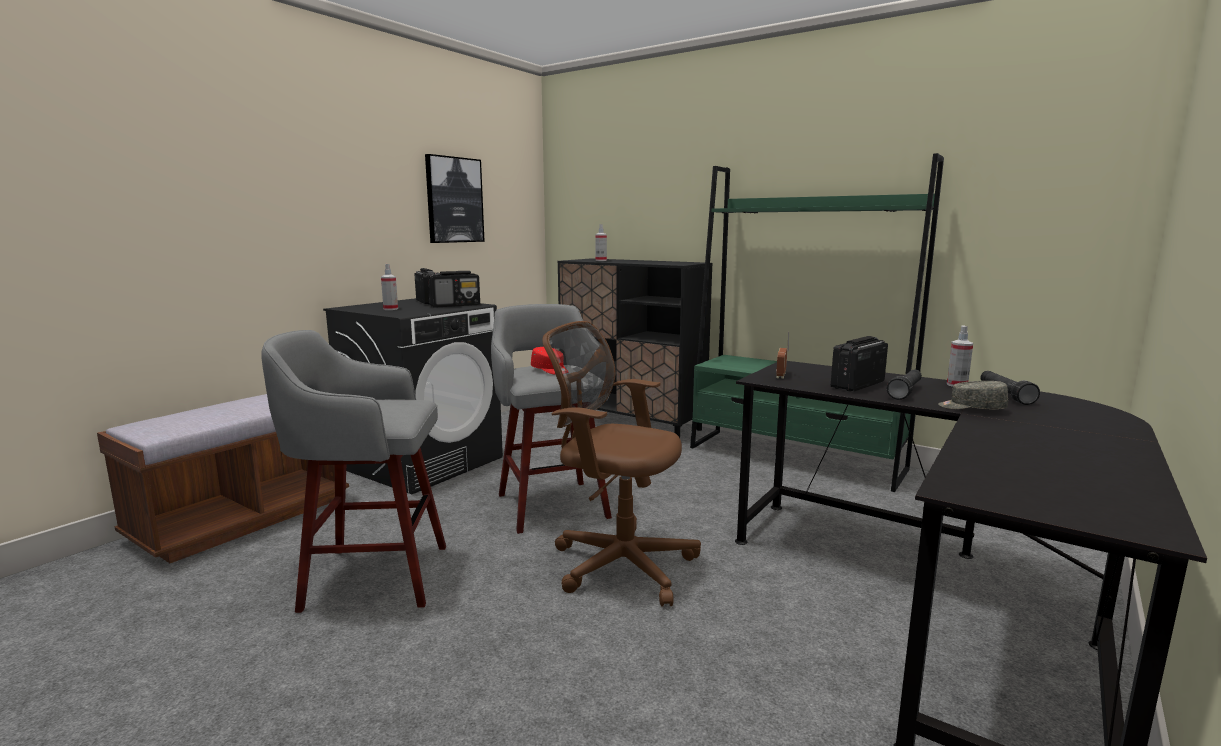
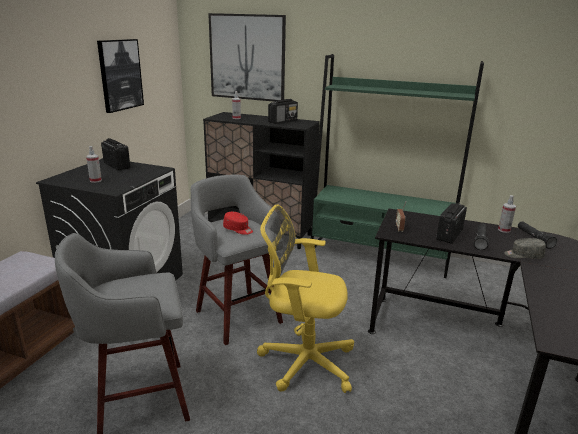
camera: 15 degrees left, 10 degrees up
radio [428,271,480,308] -> radio moved to [268,99,298,124]
brown office chair [542,321,701,606] -> yellow office chair [257,204,354,393]
none -> picture [208,13,286,102]

